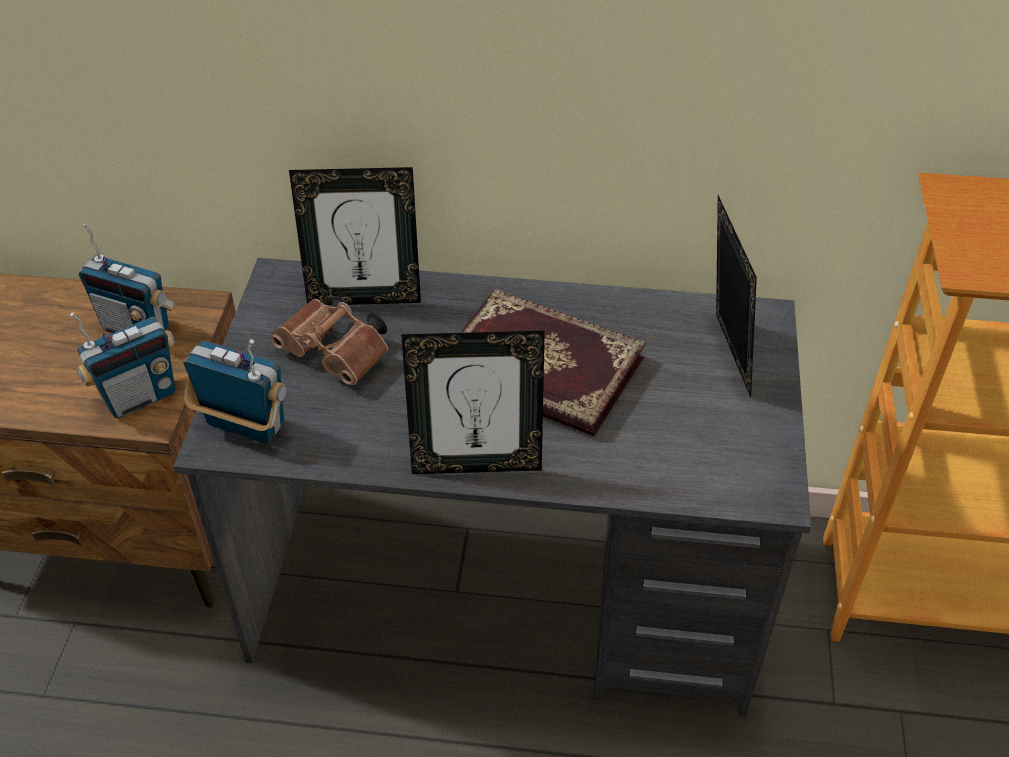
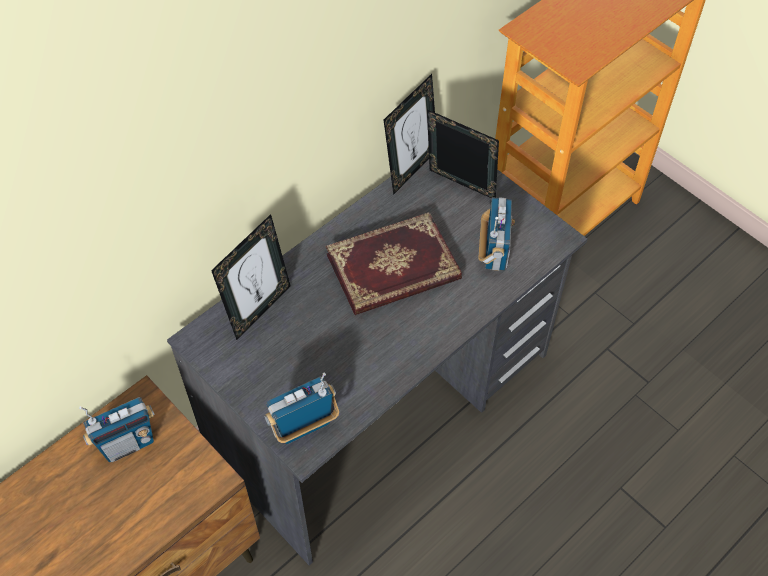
camera: 50 degrees left, 10 degrees up
radio [70,312,175,418] -> radio moved to [478,197,515,271]
brown binoculars [270,296,388,385] -> none
picture frame [401,331,545,474] -> picture frame moved to [384,74,435,195]

